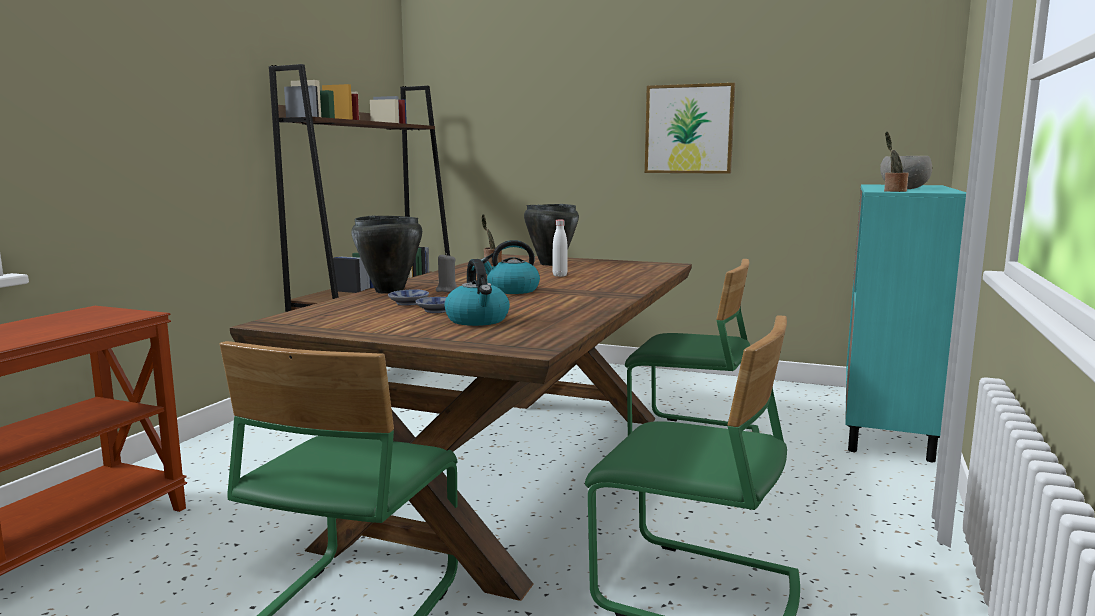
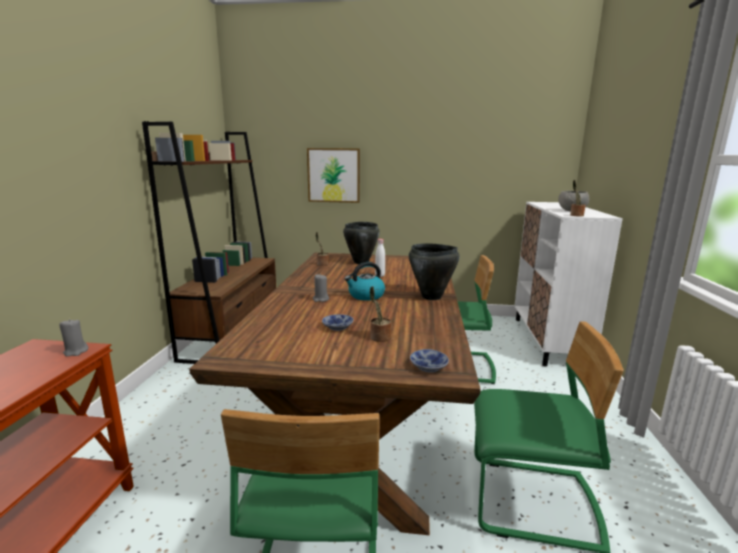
camera: 15 degrees left, 5 degrees up
black cooking pot [351,216,422,294] -> black cooking pot moved to [409,243,460,300]
bowl [388,289,429,306] -> bowl moved to [410,349,449,372]
kettle [444,259,510,326] -> potted plant [370,286,391,342]
picture [645,83,735,174] -> picture moved to [307,148,360,203]
turquoise cabinet [845,184,966,462] -> white cabinet [514,202,623,366]
none -> grey candle [59,319,88,357]

